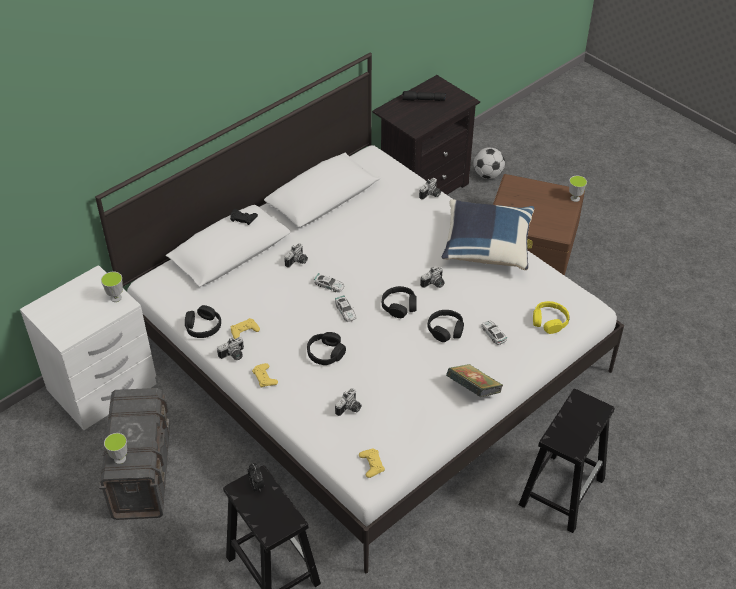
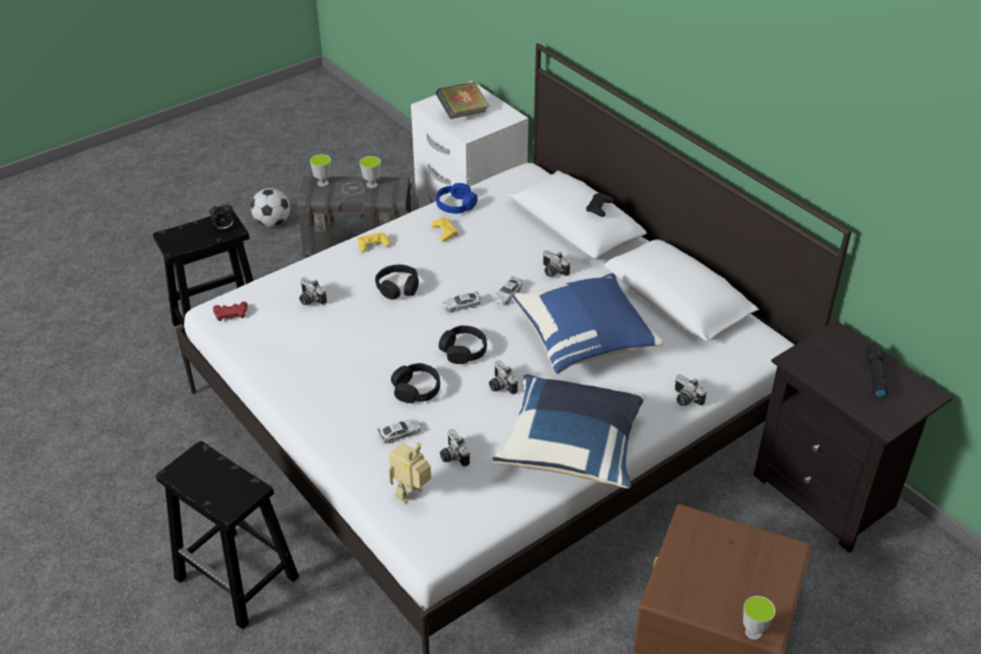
camera: 95 degrees right, 5 degrees down
cup [101,271,123,302] -> cup moved to [360,156,381,188]
black headphones [185,305,221,338] -> blue headphones [436,183,478,214]
camera [217,337,244,360] -> camera moved to [440,429,470,467]
yellow game controller [359,449,385,478] -> red game controller [213,302,248,321]
book [446,364,503,397] -> book moved to [436,82,490,119]
football [474,147,505,179] -> football moved to [251,188,290,227]
yellow headphones [533,301,569,334] -> toy robot [388,442,431,504]
none -> blue pillow [511,273,664,374]

